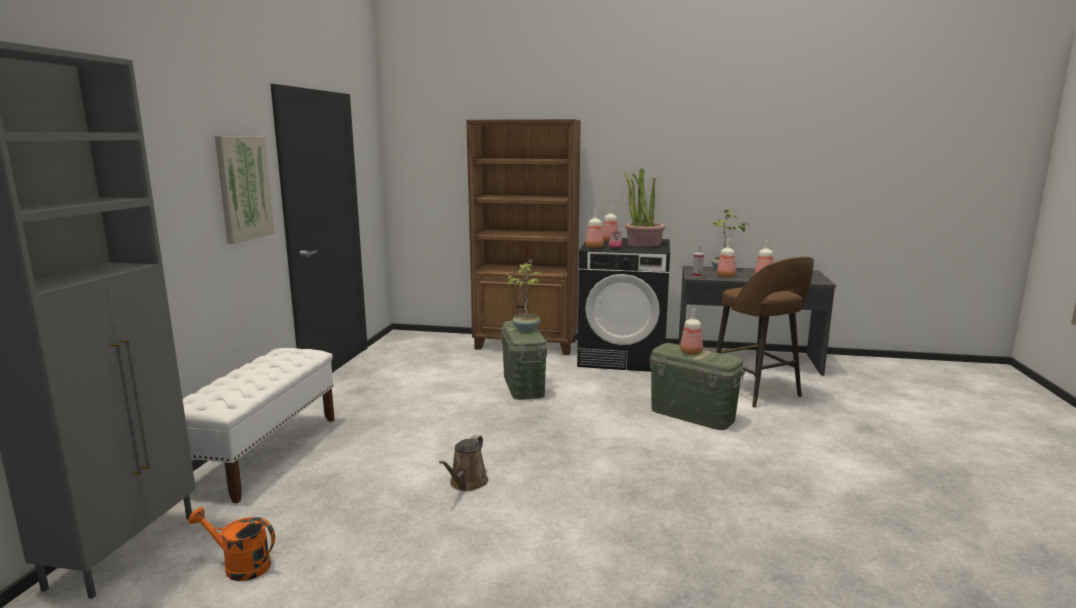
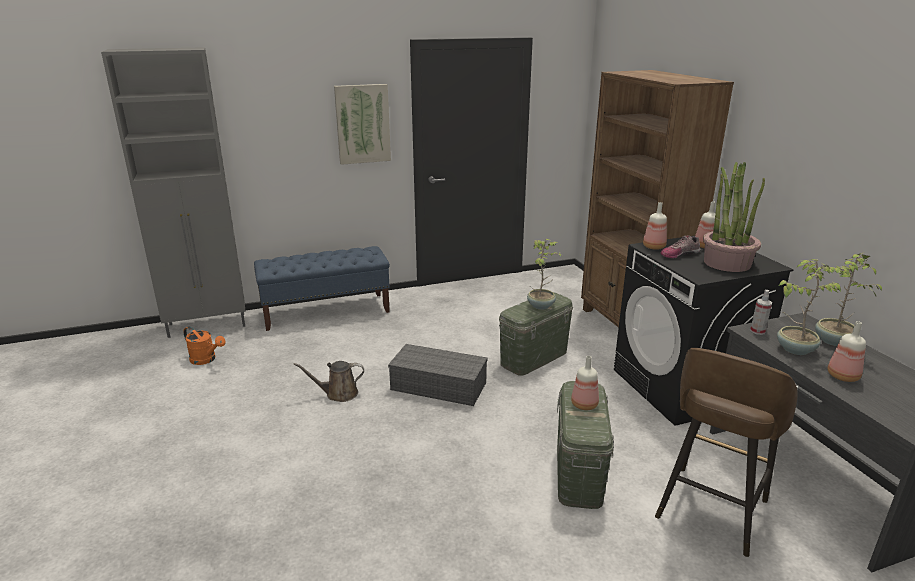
camera: 60 degrees right, 10 degrees up
white bench [183,348,334,503] -> blue bench [254,246,390,331]
orange watering can [188,507,275,581] -> orange watering can turned 135 degrees clockwise [183,326,226,365]
bottle [717,239,736,278] -> potted plant [777,259,841,355]
none -> grey storage box [388,344,488,406]

